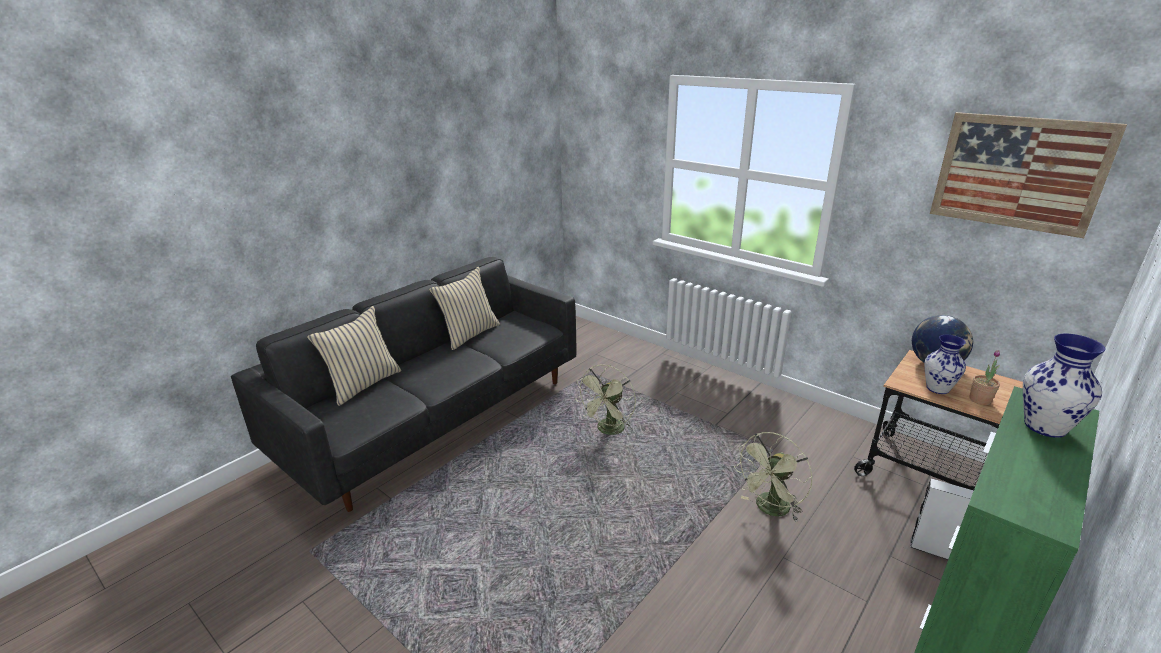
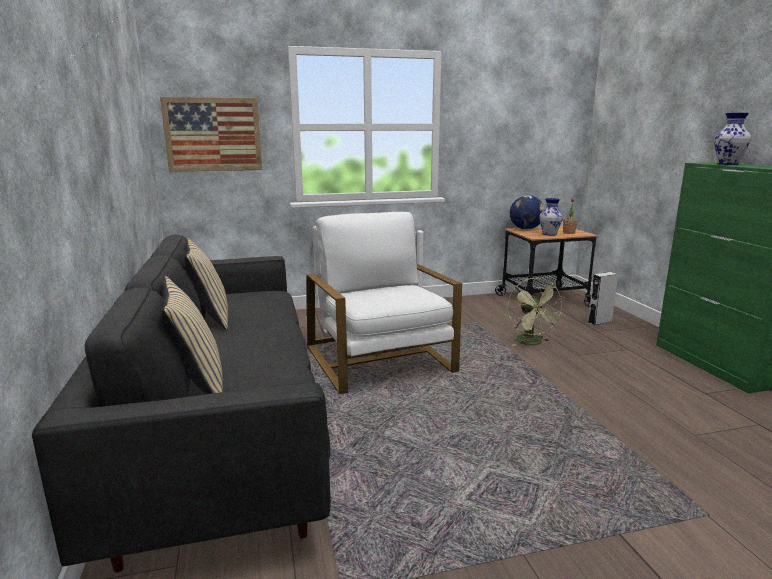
camera: 55 degrees left, 10 degrees down
green fan [575,364,636,436] -> white armchair [307,212,462,394]
picture [930,112,1127,238] -> picture moved to [160,97,262,172]

